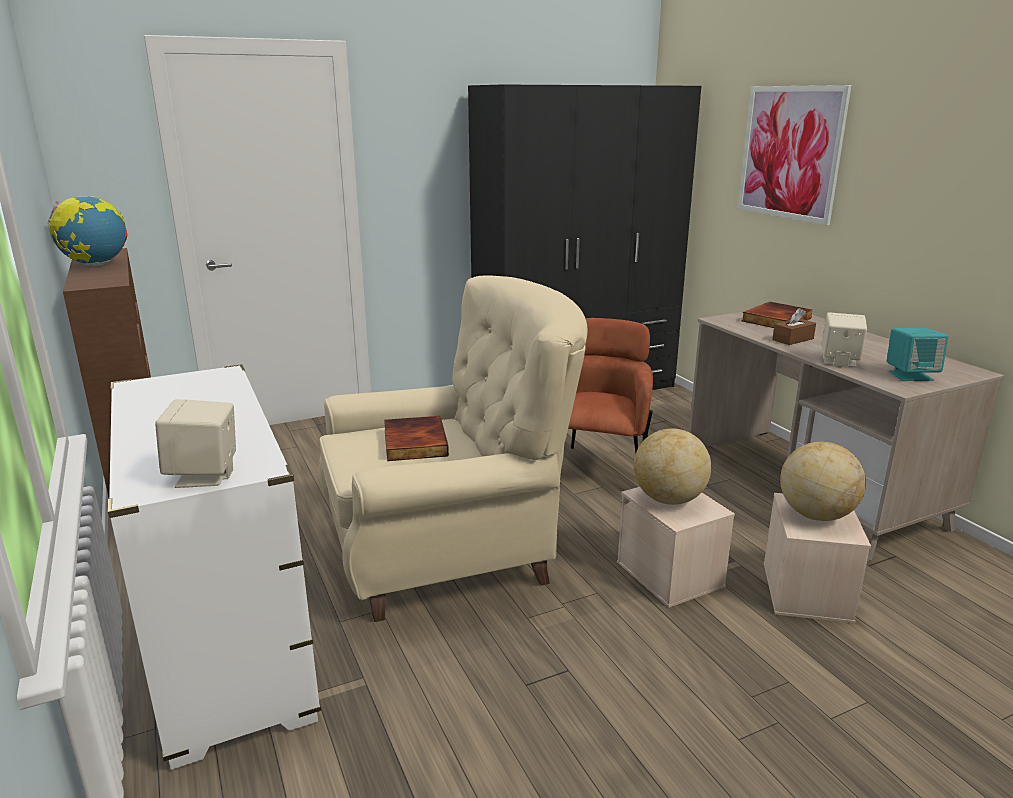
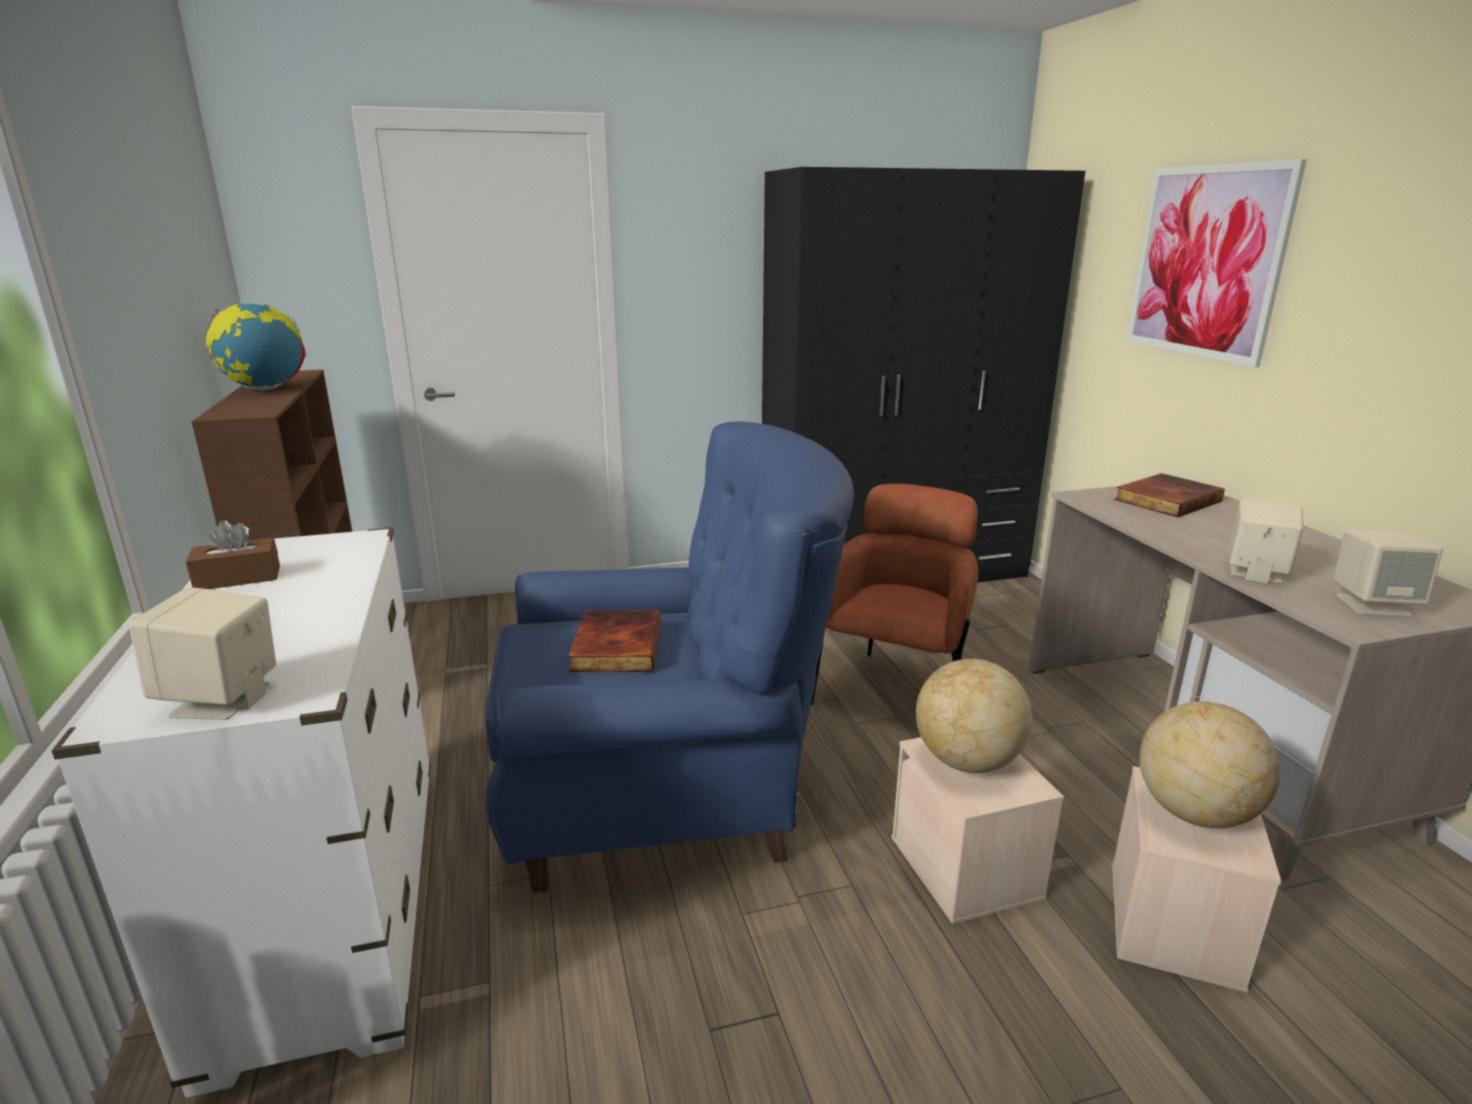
camera: 10 degrees right, 0 degrees up
beige armchair [319,275,587,622] -> blue armchair [485,421,854,893]
brown tissue box [772,308,816,345] -> brown tissue box moved to [186,520,280,589]
turquoise speaker [887,328,948,381] -> beige speaker [1333,529,1443,616]

